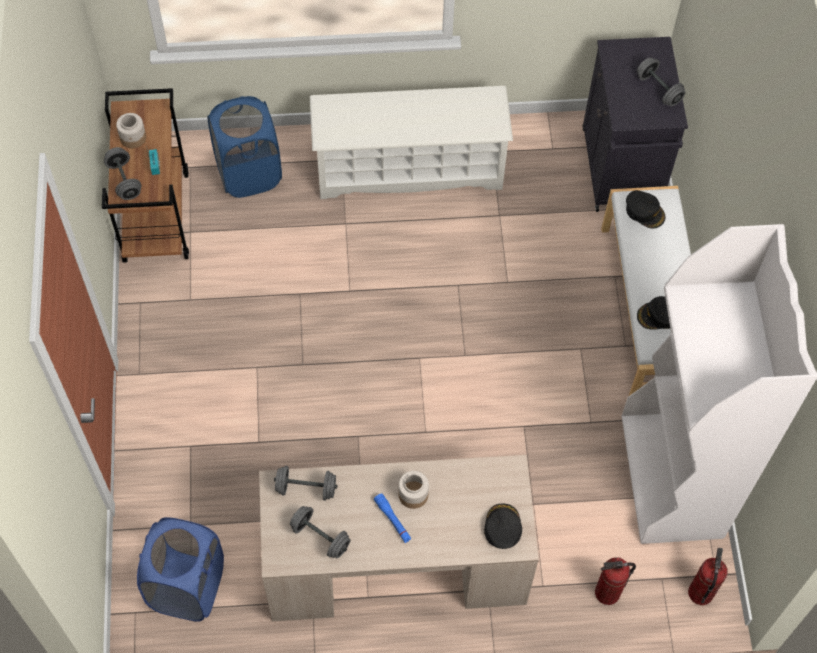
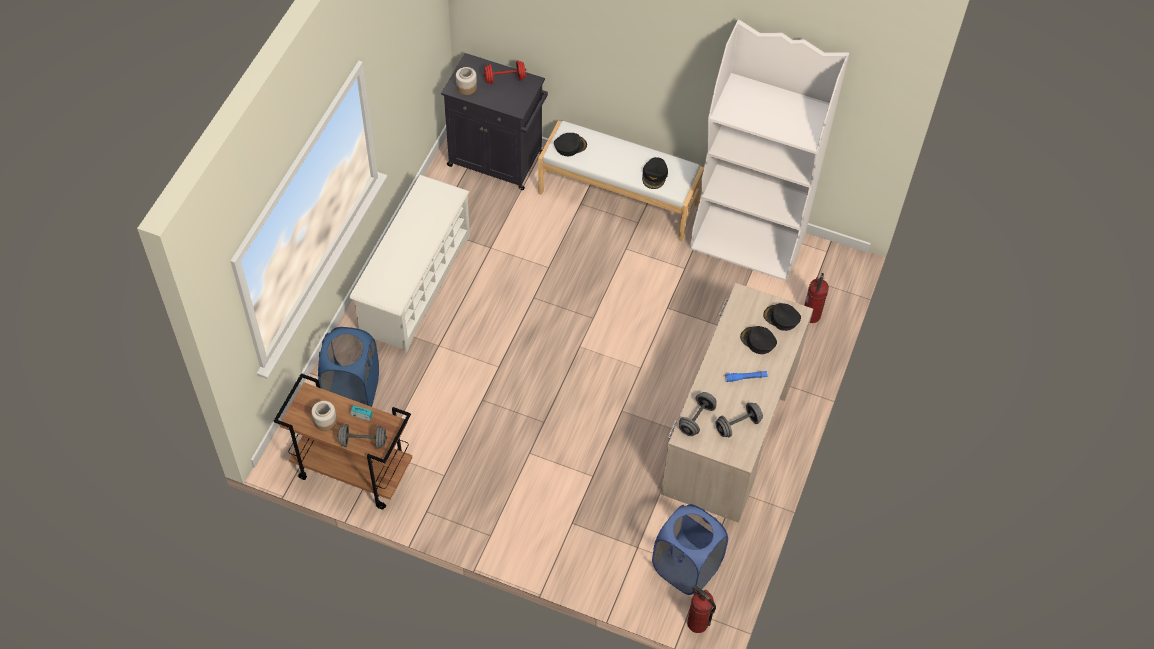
camera: 65 degrees left, 5 degrees down
jar [398,471,429,509] -> jar moved to [456,67,477,95]
grey dumbbell [637,57,686,106] -> red dumbbell [483,60,526,84]
fire extinguisher [688,548,728,605] -> fire extinguisher moved to [687,584,716,633]
none -> black cap [740,326,777,354]

